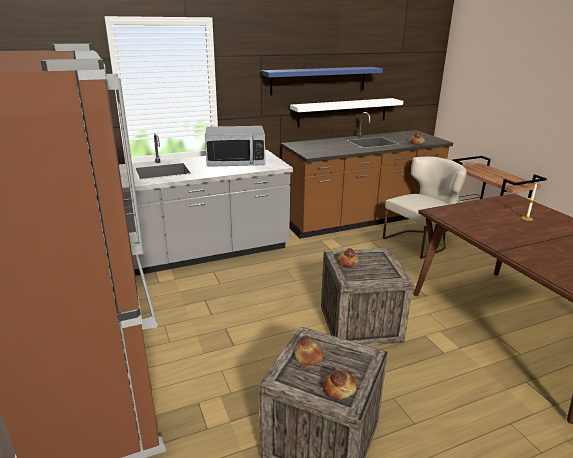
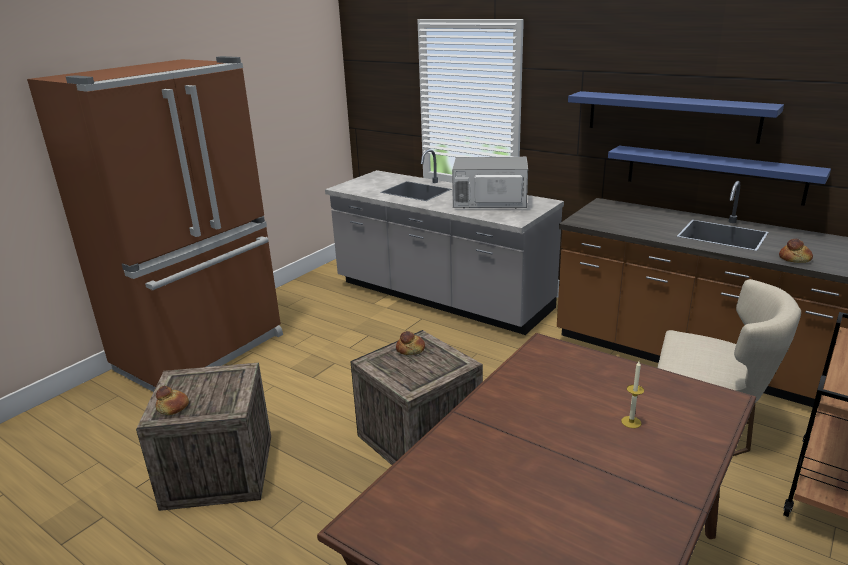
camera: 60 degrees right, 0 degrees up
microwave [205,126,265,167] -> microwave turned 135 degrees clockwise [452,157,528,208]
white shelf [290,98,403,127] -> blue shelf [608,146,831,206]
bread [294,336,323,366] -> none

